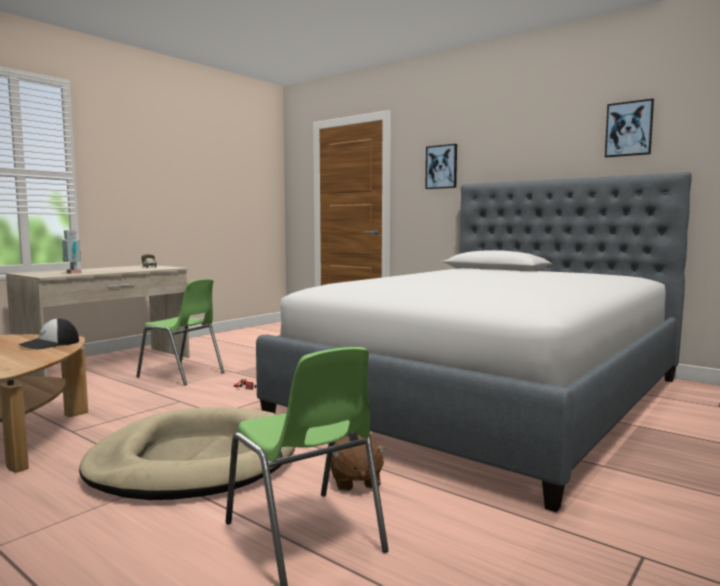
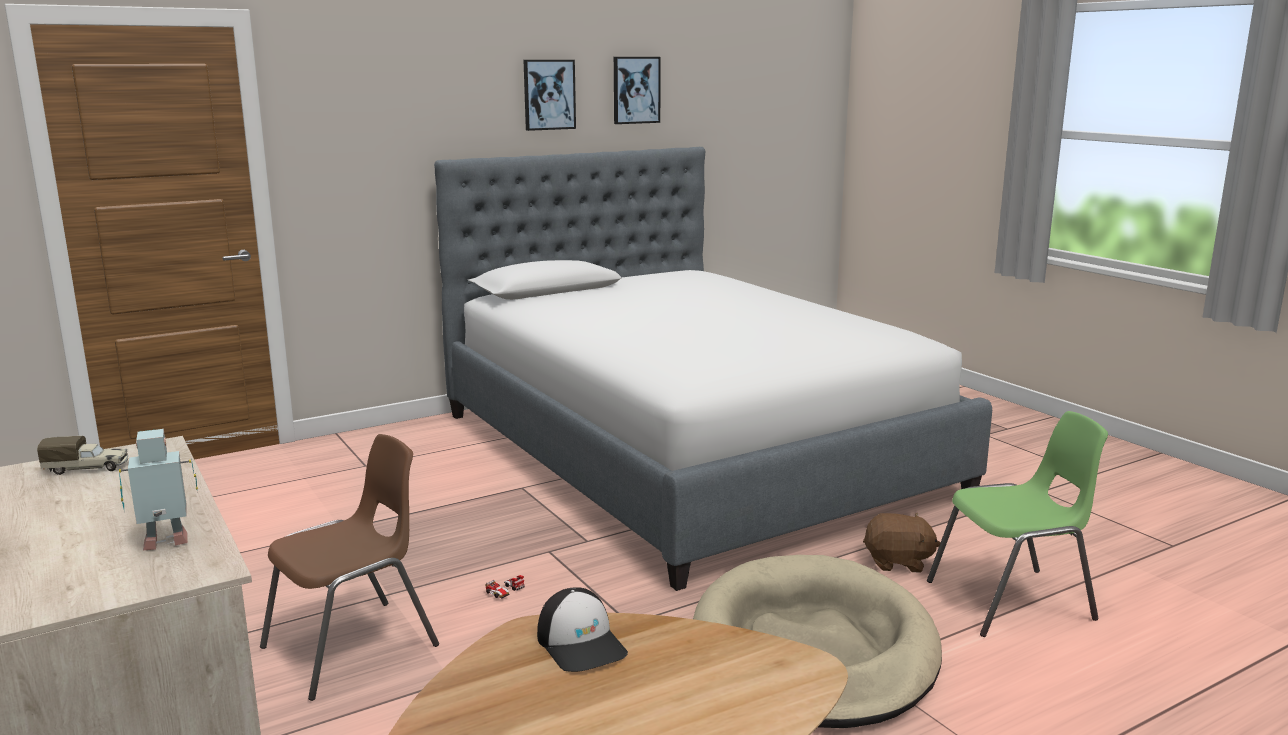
camera: 70 degrees left, 10 degrees up
green chair [136,279,224,386] -> brown chair [260,434,439,701]
picture [425,144,457,189] -> picture moved to [524,60,576,131]

